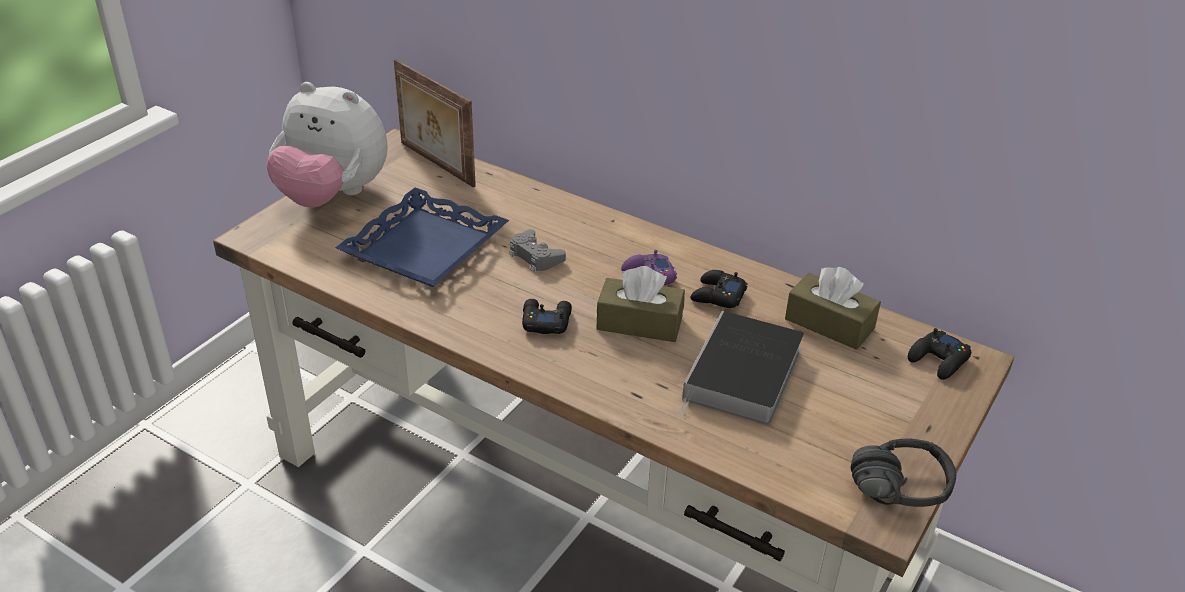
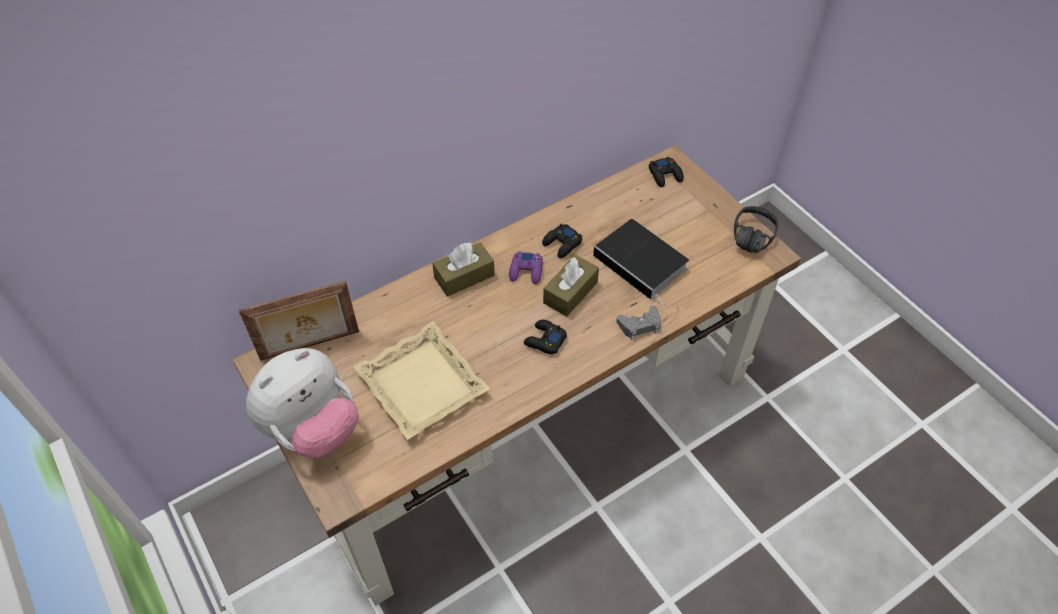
camera: 65 degrees left, 15 degrees up
blue tray [335,188,509,287] -> beige tray [353,321,490,440]
grey game controller [509,229,566,272] -> grey game controller moved to [617,306,661,340]
brown tissue box [785,267,881,350] -> brown tissue box moved to [432,242,495,297]

